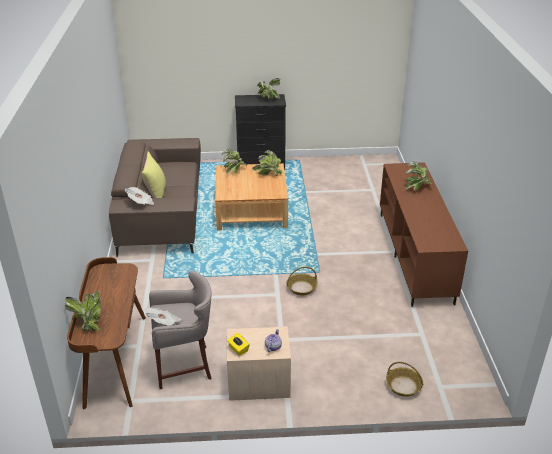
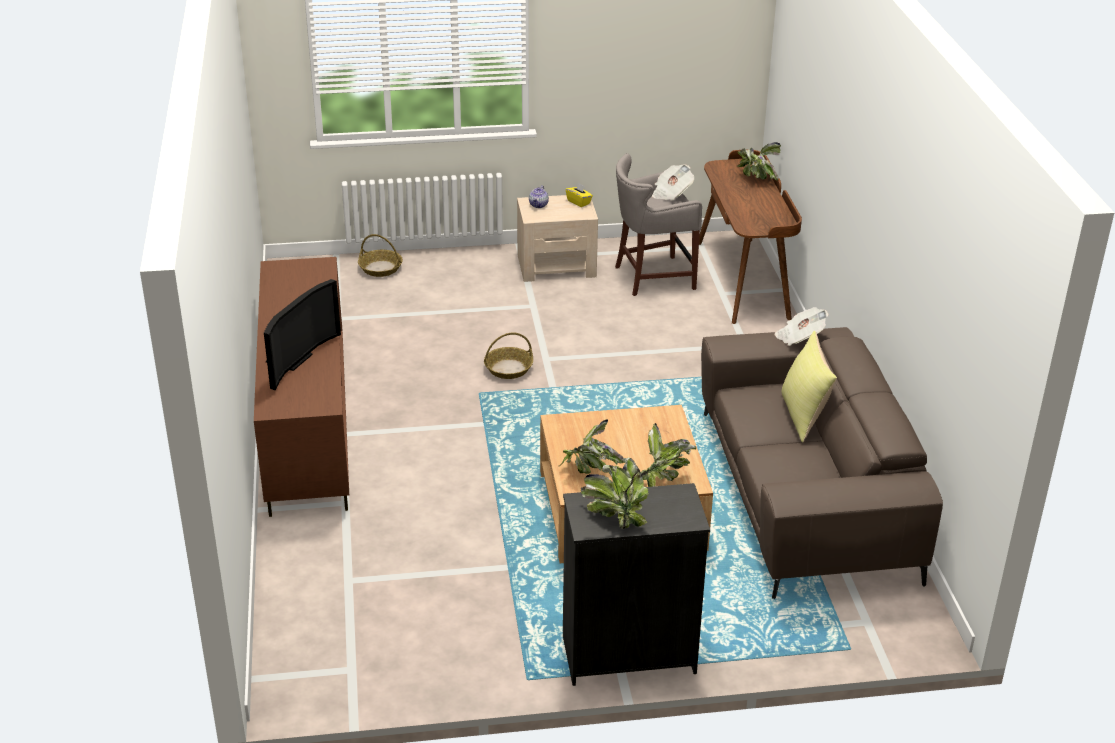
camera: 175 degrees right, 0 degrees up
potted plant [405,162,432,191] -> television [264,279,341,391]

